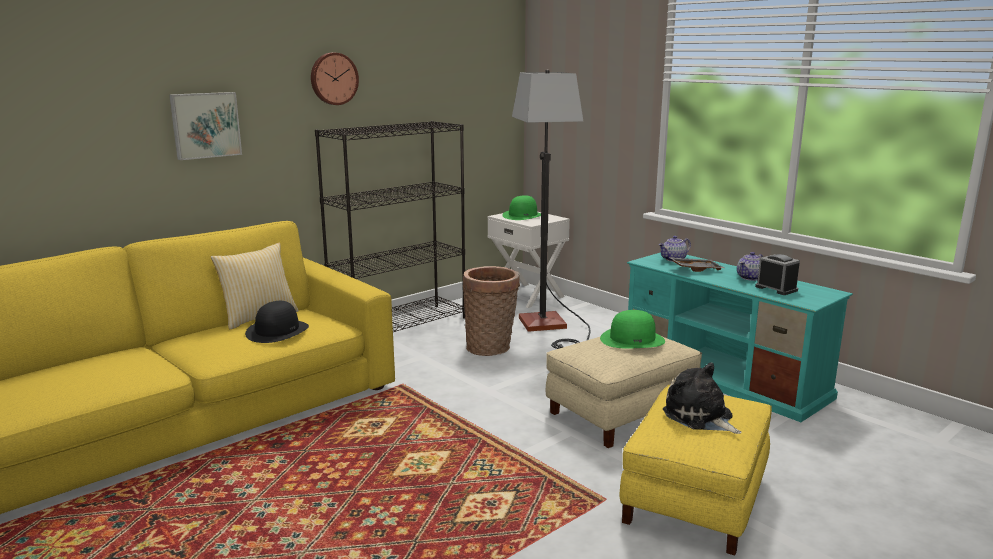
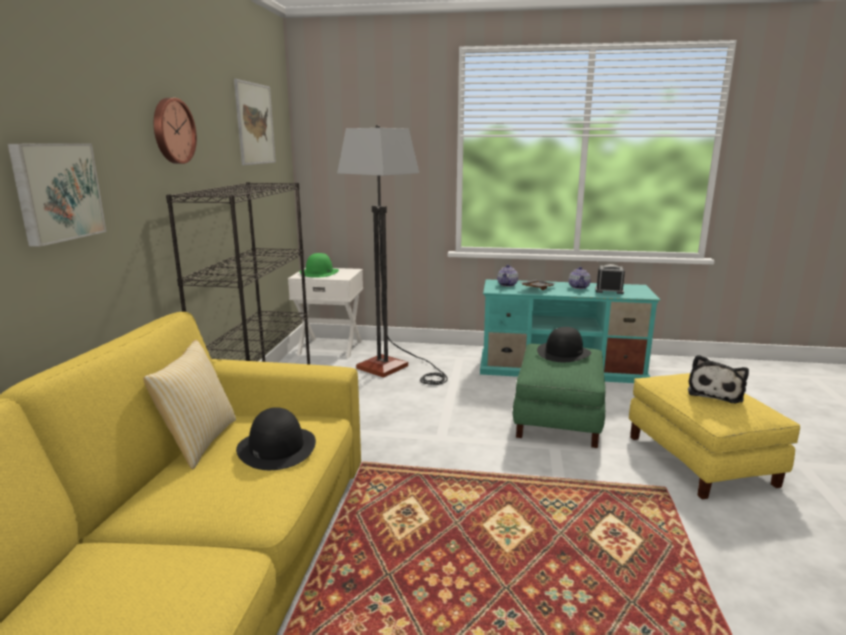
camera: 40 degrees left, 0 degrees up
basket [462,266,520,356] -> none
beige ottoman [546,336,702,448] -> green ottoman [513,344,605,448]
green hat [600,310,665,349] -> black hat [537,327,591,362]
plush toy [663,363,742,434] -> plush toy turned 75 degrees counterclockwise [688,355,749,403]
none -> picture [234,79,276,165]

